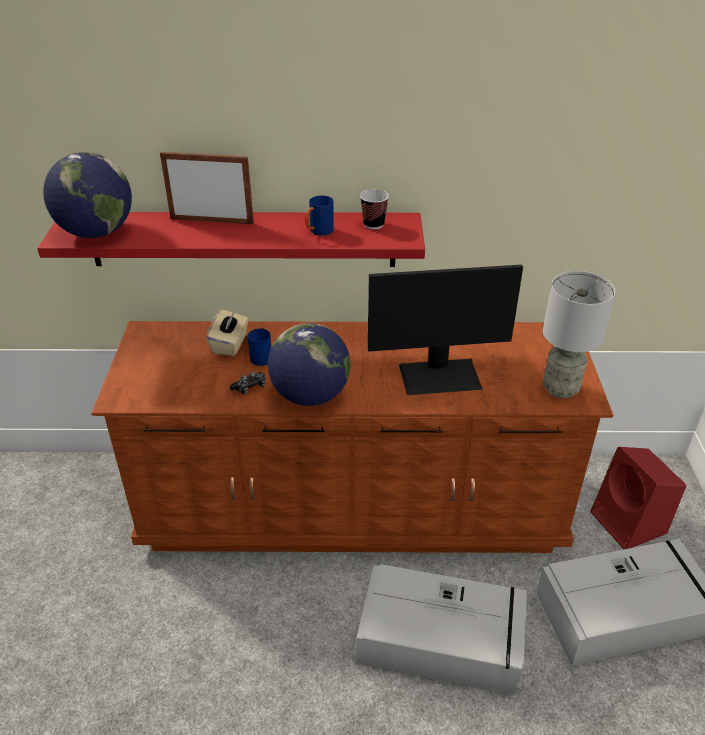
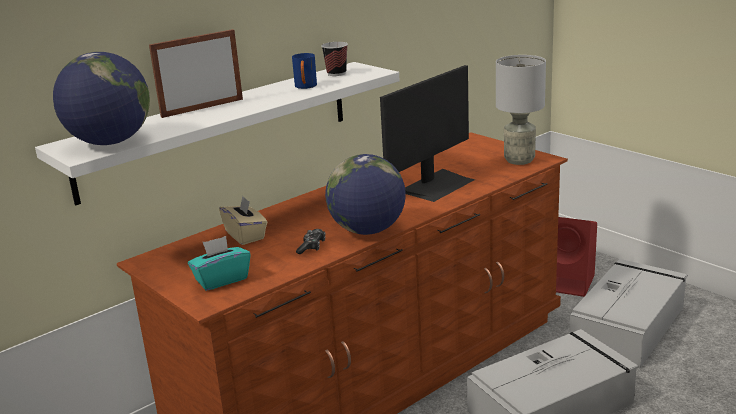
camera: 40 degrees left, 15 degrees down
red shelf [37,212,425,267] -> white shelf [35,62,400,205]
blue mug [247,328,271,366] -> none
none -> turquoise tissue box [188,236,251,291]

